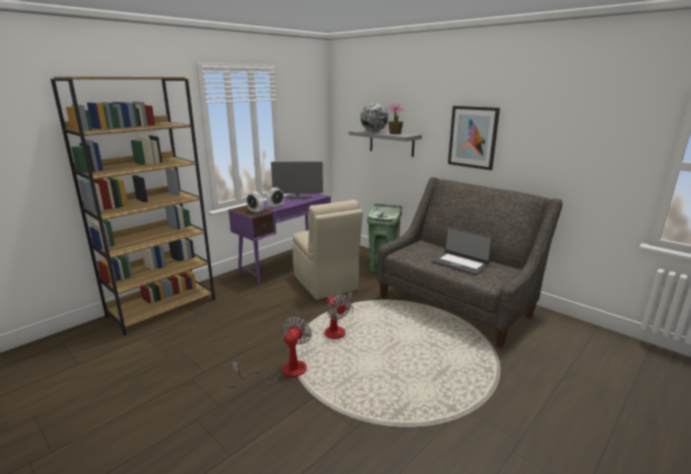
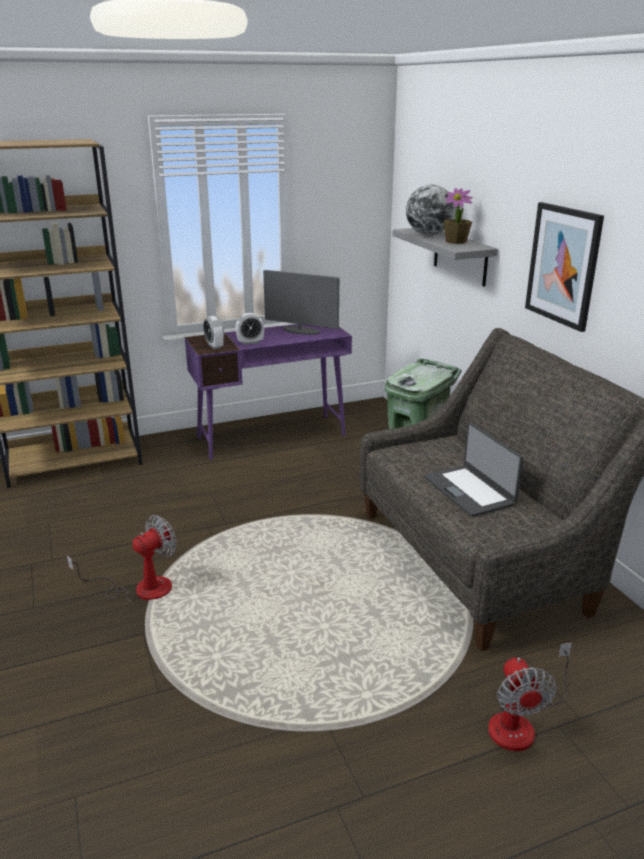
camera: 25 degrees right, 5 degrees up
beige chair [292,200,363,300] -> none
fan [324,292,353,339] -> fan moved to [488,643,572,751]

